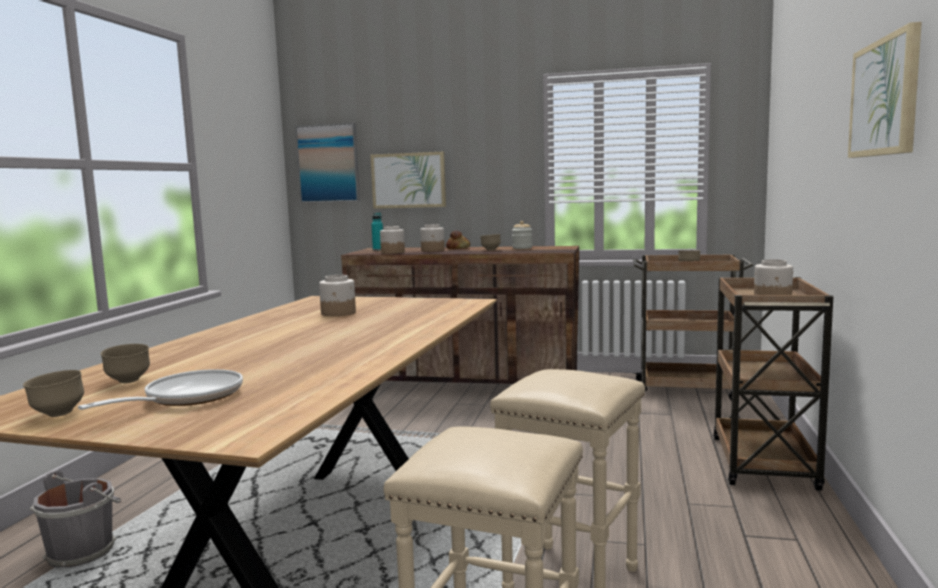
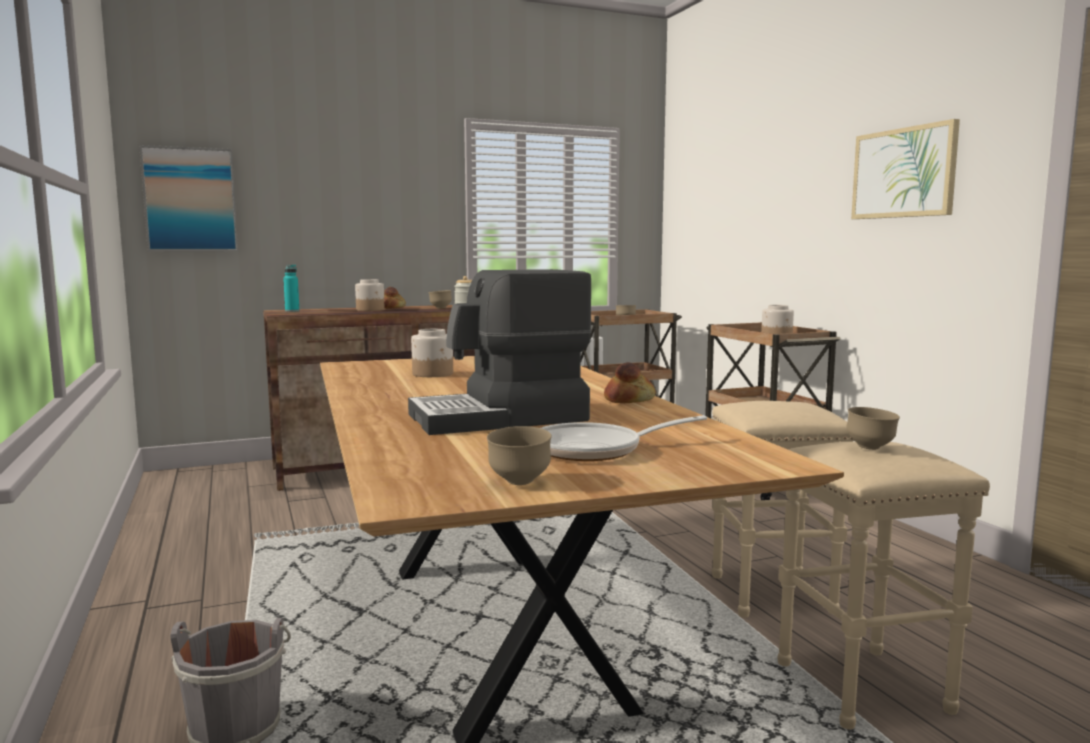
camera: 35 degrees left, 0 degrees up
frying pan [78,369,243,410] -> frying pan turned 105 degrees counterclockwise [541,415,707,461]
brown bowl [100,344,150,383] -> brown bowl moved to [846,407,900,450]
picture [370,152,446,209] -> none
jar [380,226,405,254] -> none
none -> coffee machine [408,269,592,435]
none -> bread [604,362,656,403]

